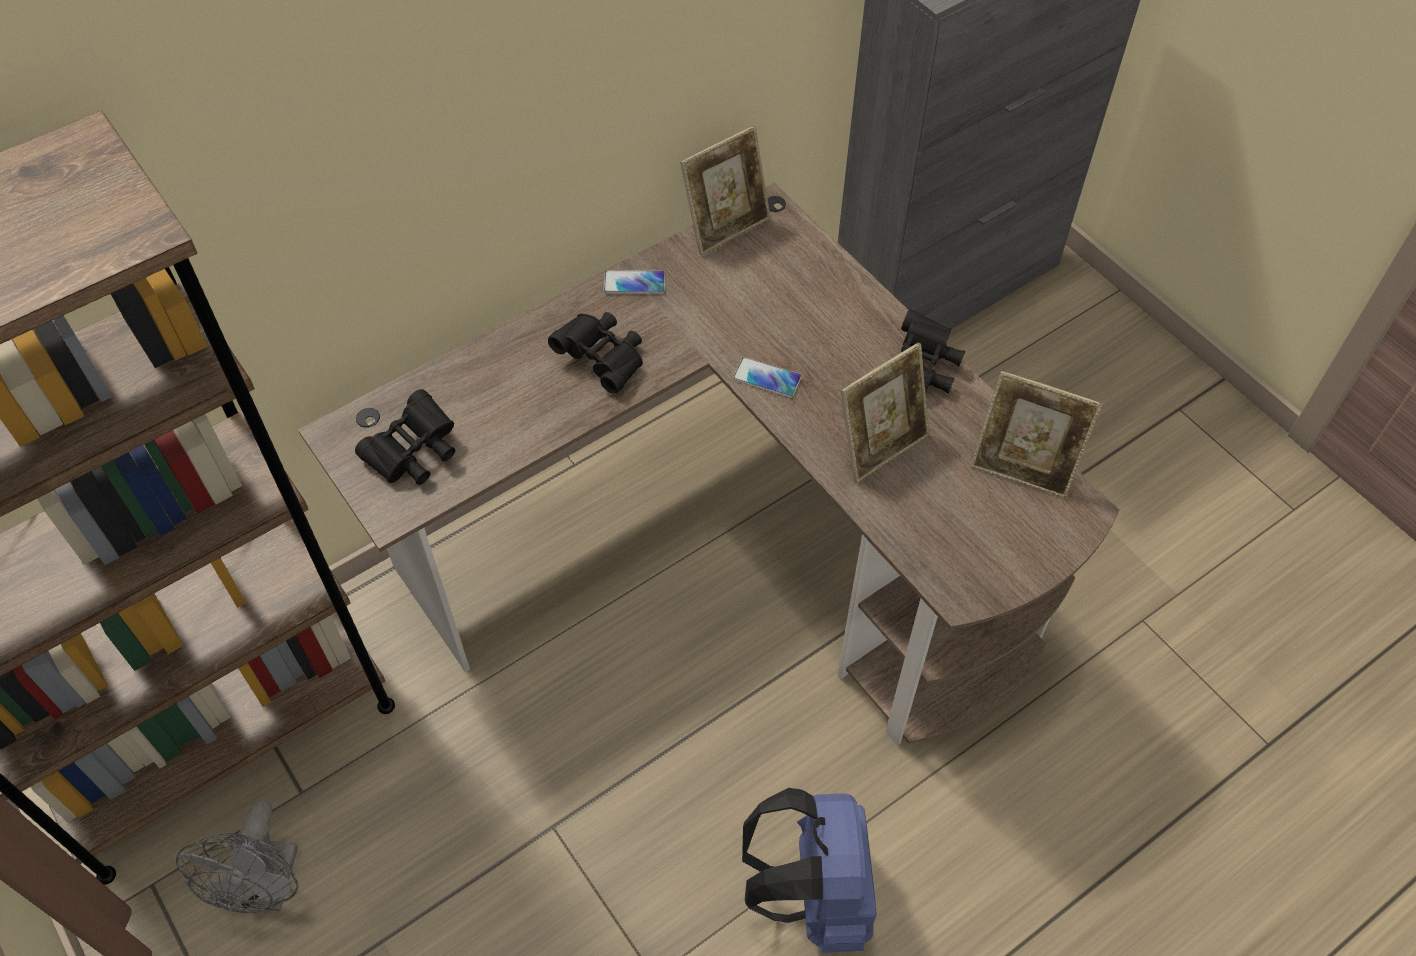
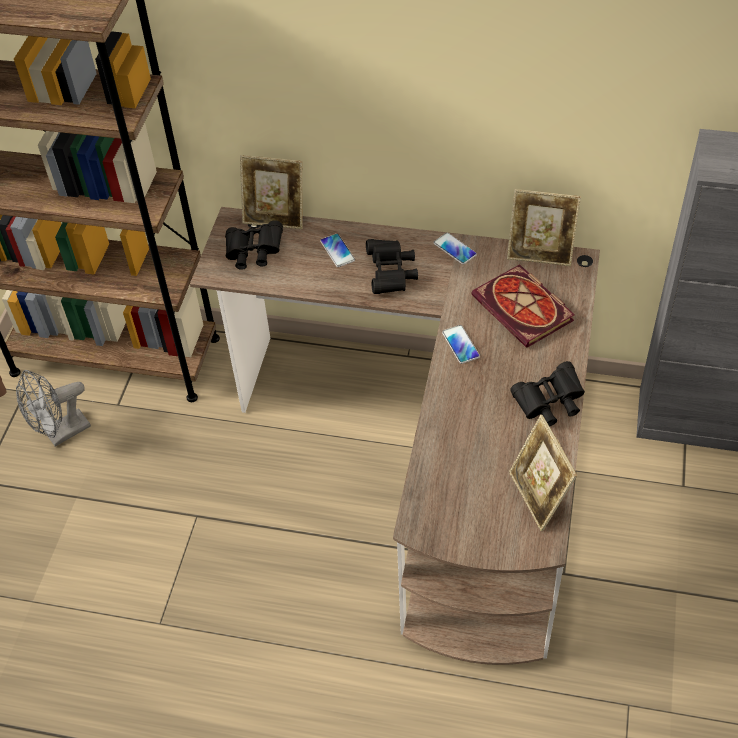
camera: 50 degrees right, 5 degrees down
blue backpack [742,788,877,953] -> none
picture frame [841,342,930,483] -> picture frame moved to [240,155,303,229]
none -> phone [320,234,355,267]
none -> book [472,264,575,348]

